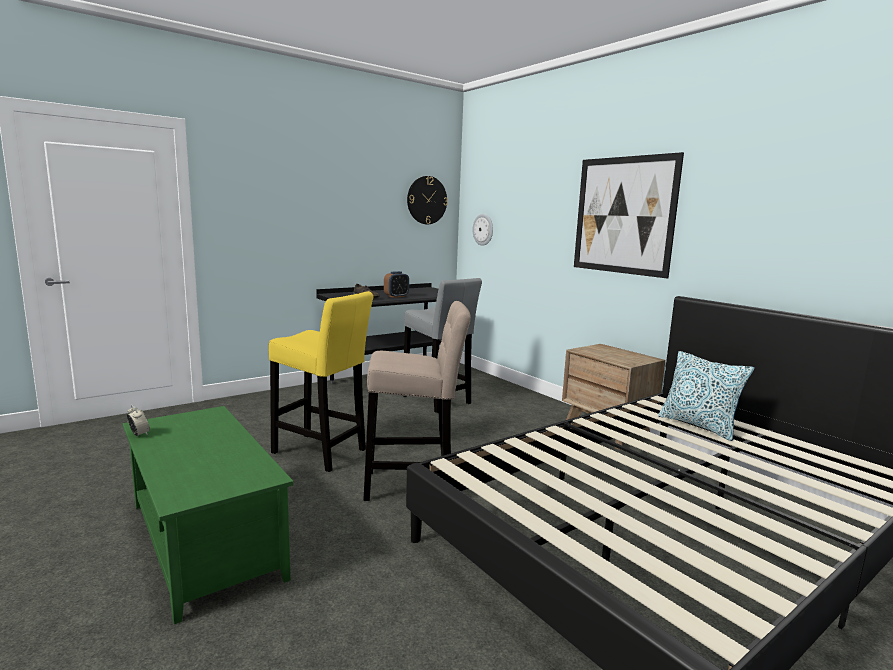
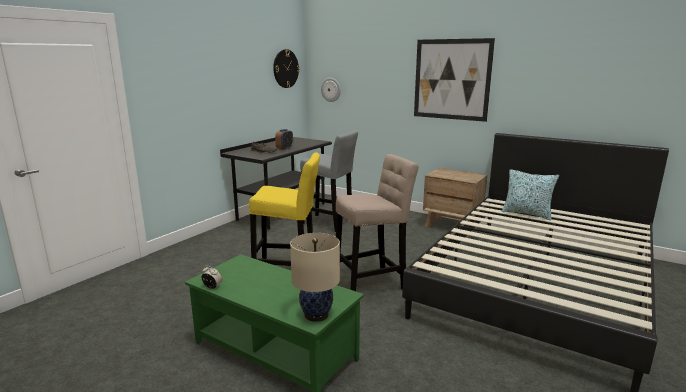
camera: 20 degrees left, 5 degrees up
none -> beige table lamp [290,233,340,322]

